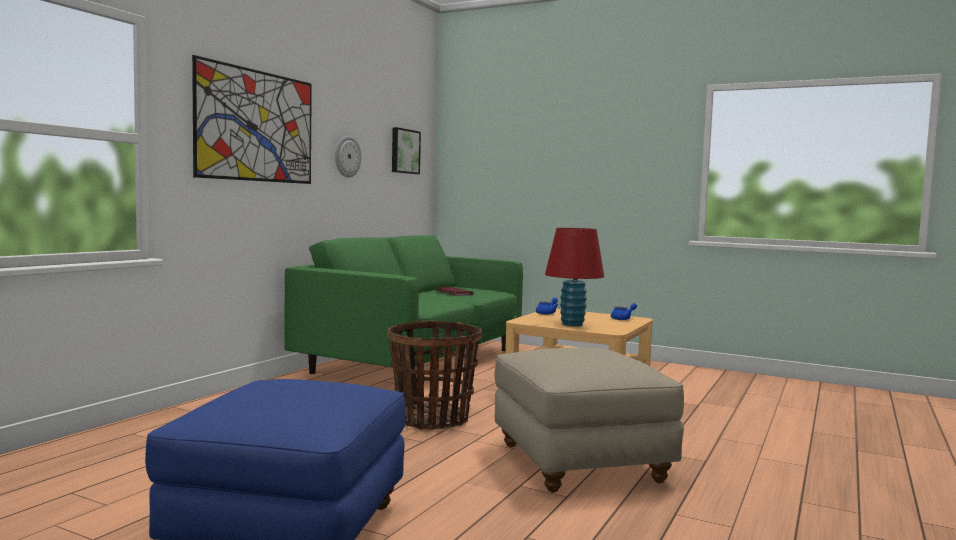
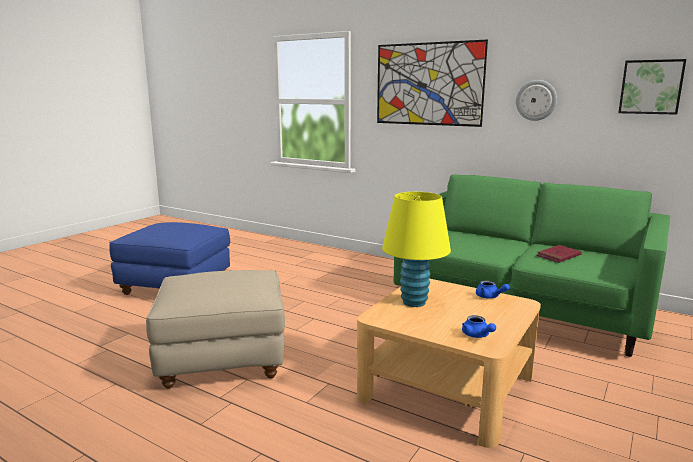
camera: 95 degrees right, 10 degrees up
basket [387,321,482,430] -> none
red table lamp [545,228,604,327] -> yellow table lamp [382,192,451,307]

